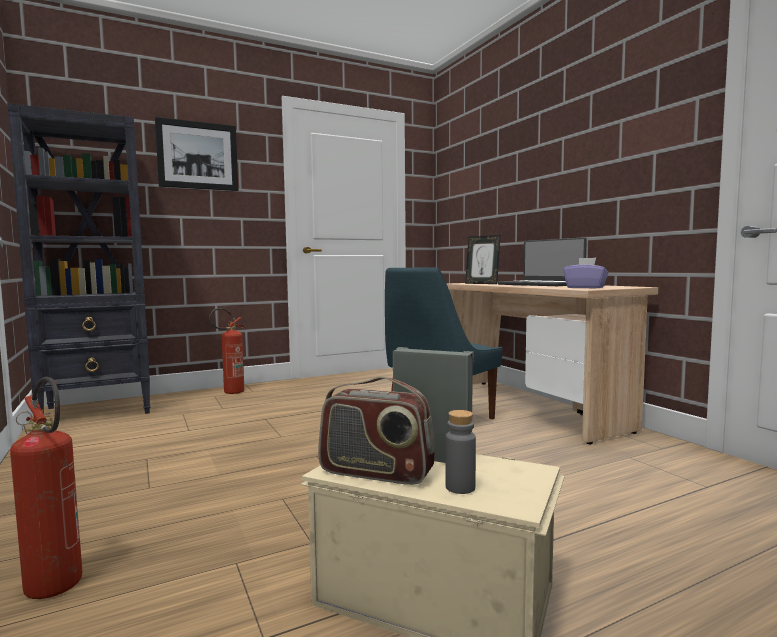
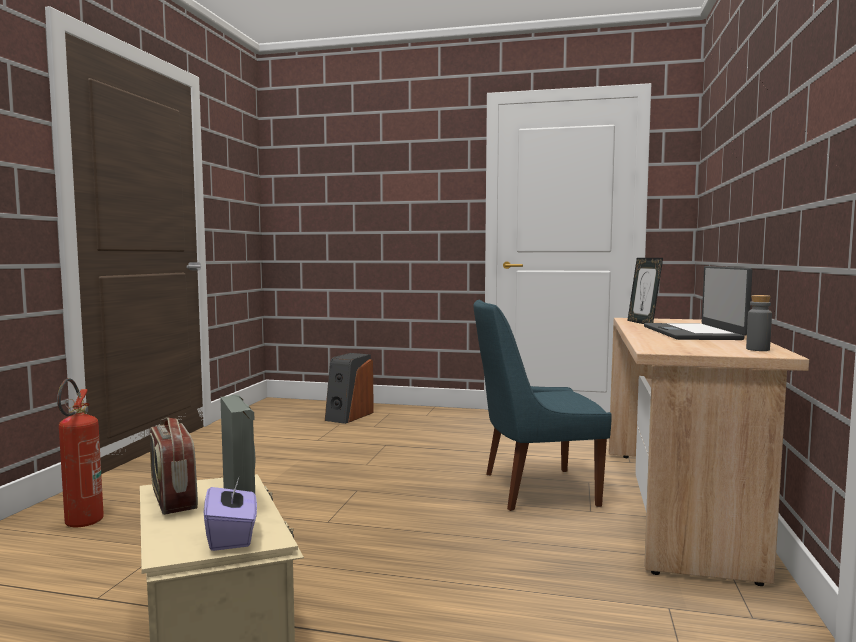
camera: 40 degrees right, 0 degrees up
black bookcase [7,103,151,414] -> none
picture [155,117,238,191] -> none
fire extinguisher [209,308,244,394] -> none
grey bottle [445,410,476,494] -> grey bottle moved to [746,295,772,351]
purple tissue box [563,257,608,289] -> purple tissue box moved to [204,475,257,551]
none -> speaker [325,353,374,424]

